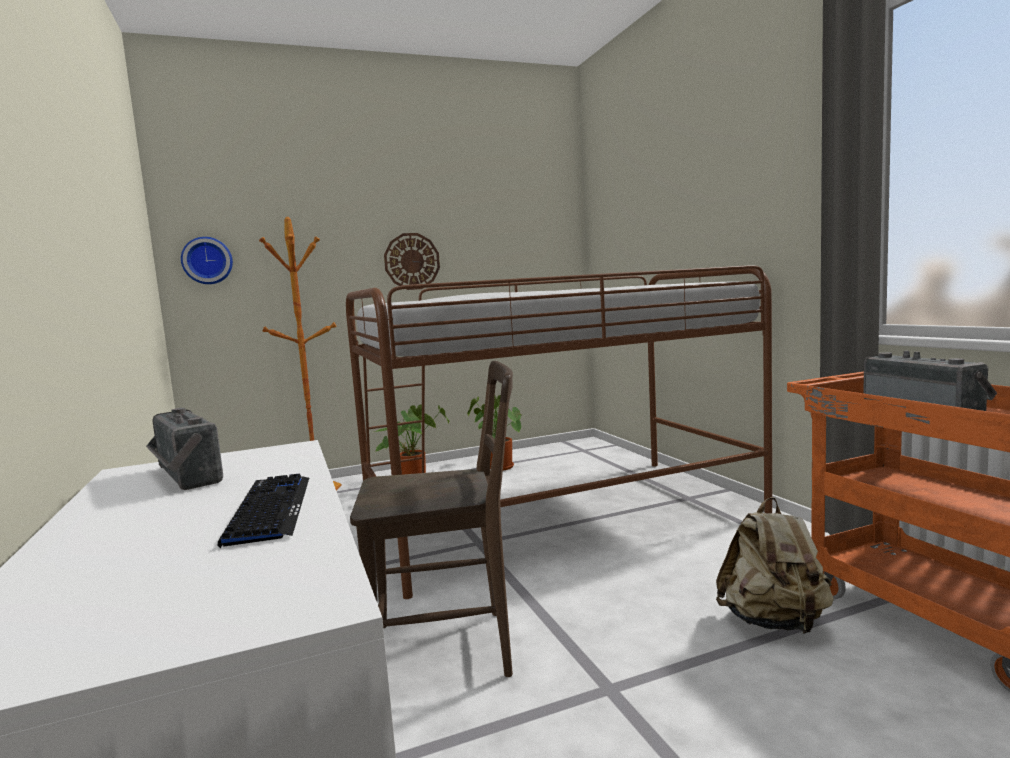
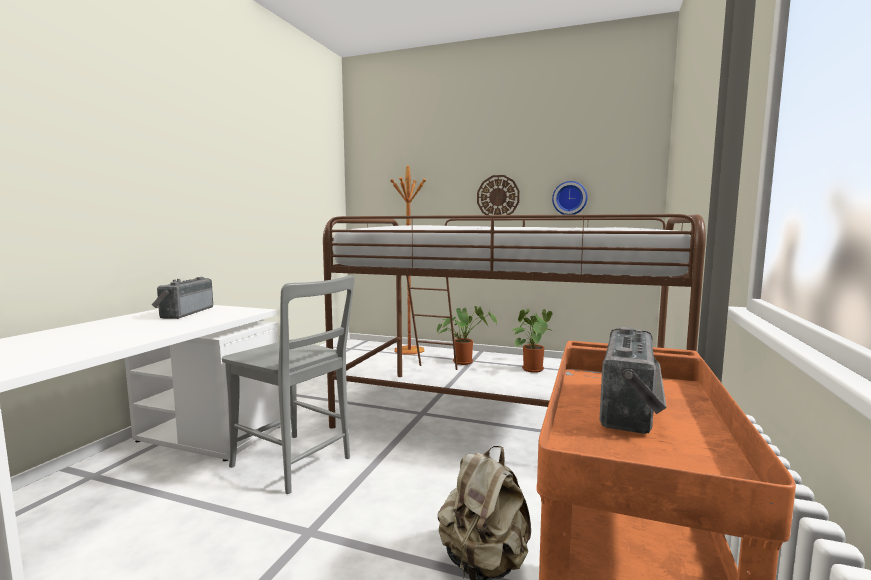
camera: 40 degrees right, 0 degrees up
wall clock [181,237,233,284] -> wall clock moved to [552,181,588,215]
keyboard [218,473,309,548] -> none
brown chair [350,361,513,677] -> grey chair [222,275,355,494]

